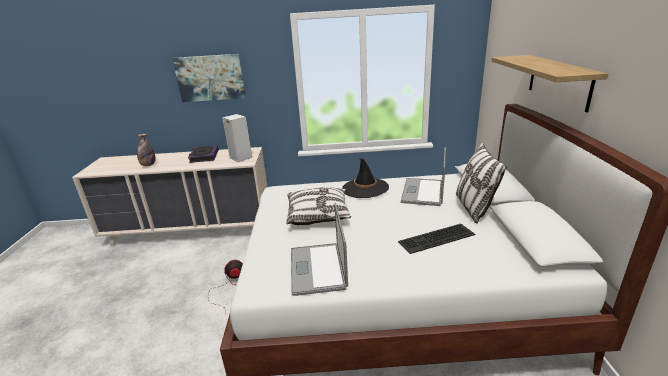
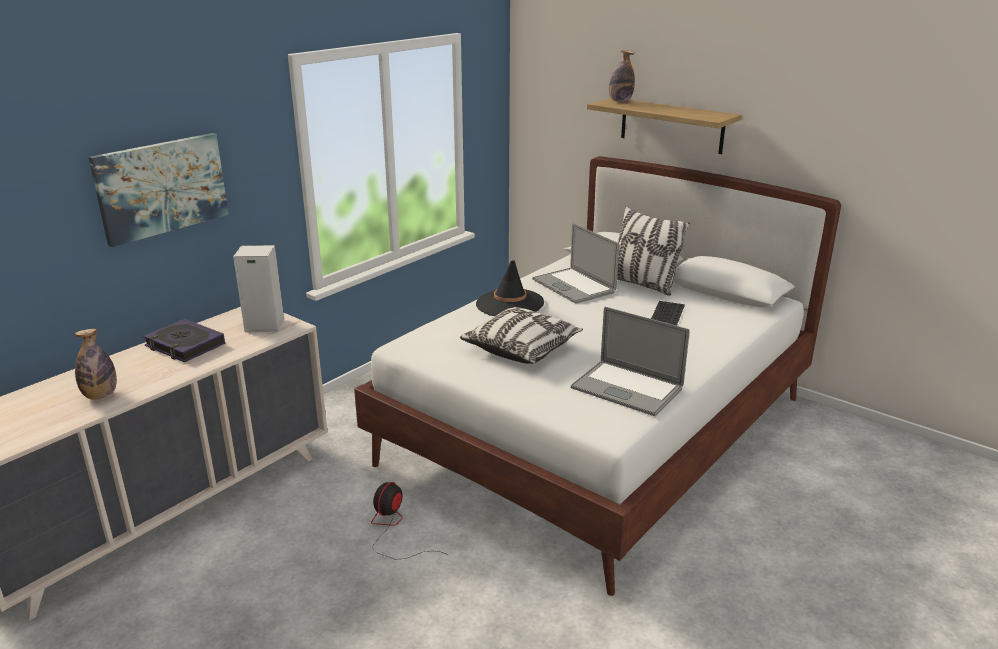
camera: 50 degrees left, 0 degrees up
none -> bottle [609,50,635,102]

